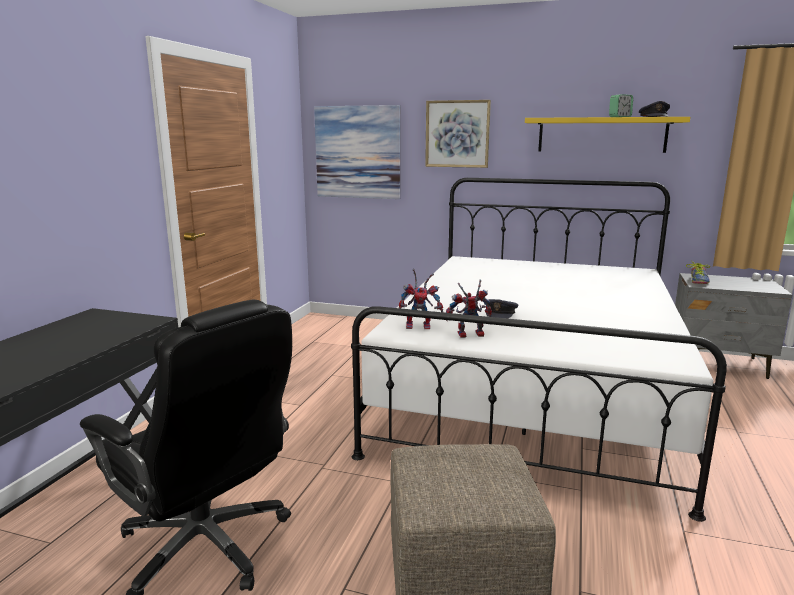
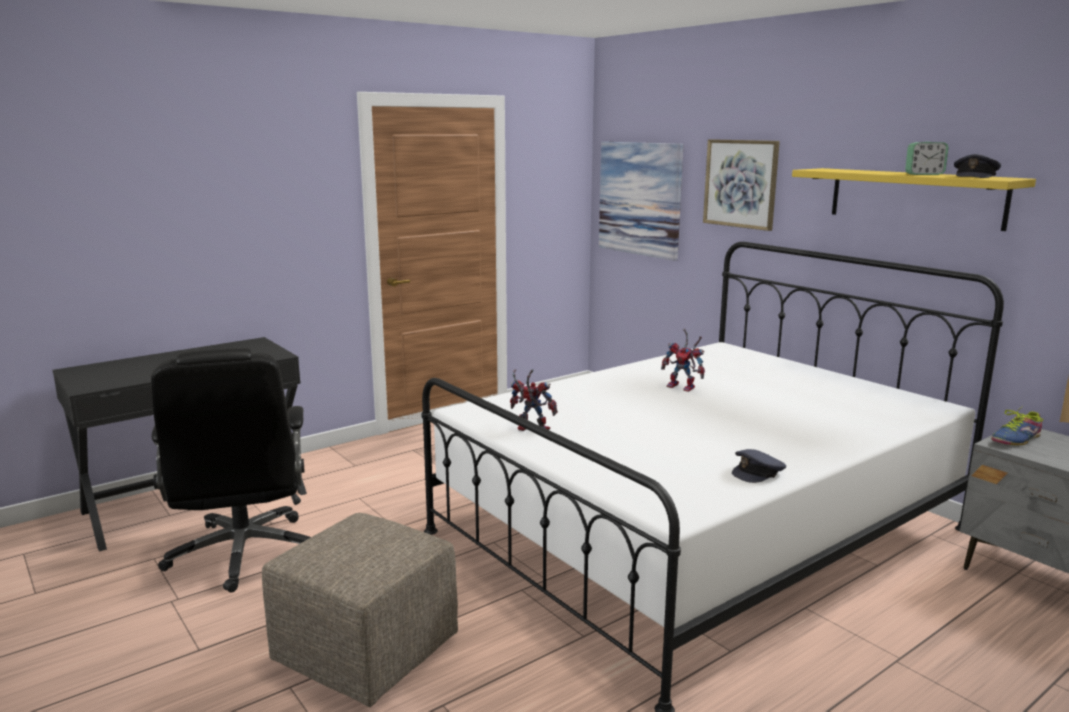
camera: 35 degrees right, 0 degrees up
toy robot [399,269,443,329] -> toy robot moved to [661,329,705,392]
grey cap [484,299,518,318] -> grey cap moved to [732,449,786,483]

